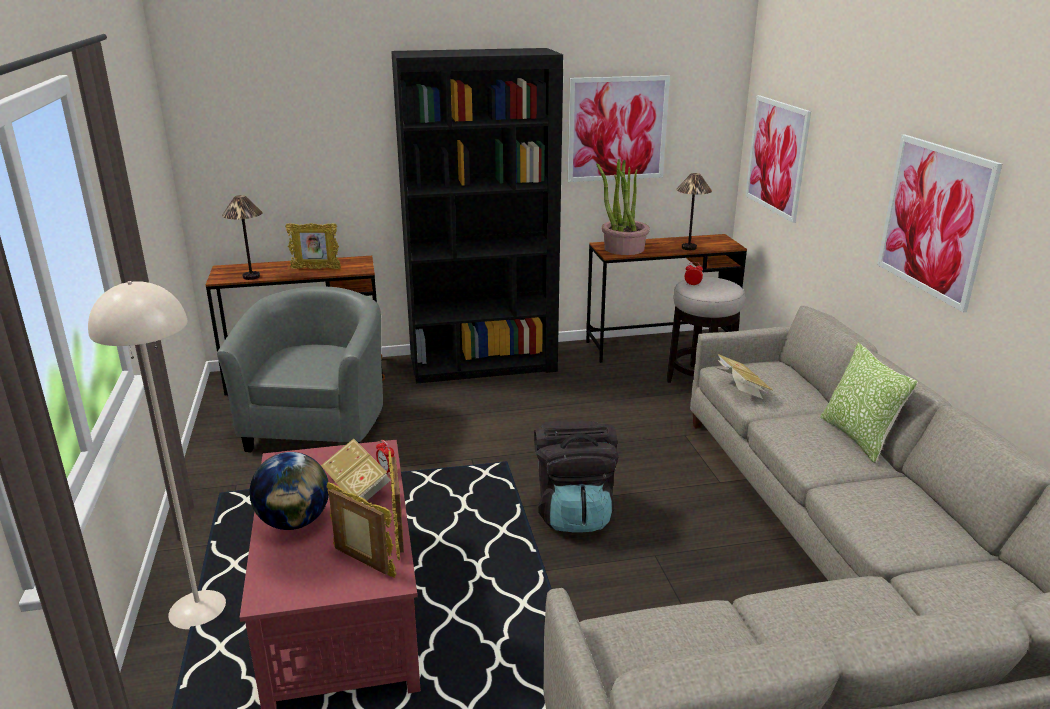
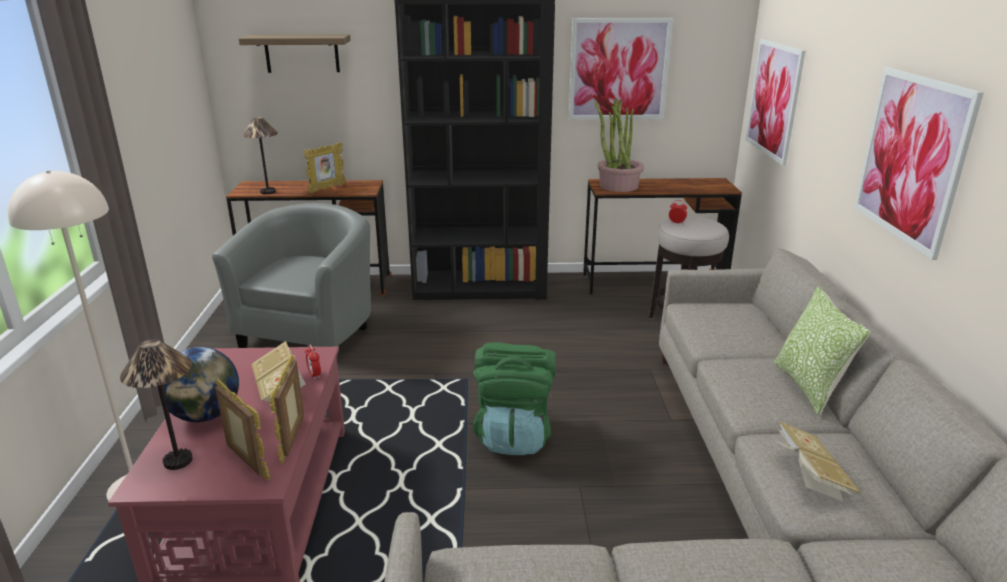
camera: 10 degrees right, 0 degrees up
picture frame [285,223,341,269] -> picture frame turned 60 degrees counterclockwise [304,143,346,193]
black backpack [534,421,619,532] -> green backpack [473,343,556,455]
table lamp [676,173,712,250] -> table lamp moved to [120,339,193,470]
book [717,354,773,399] -> book moved to [774,421,861,501]
none -> shelf [239,34,351,73]

